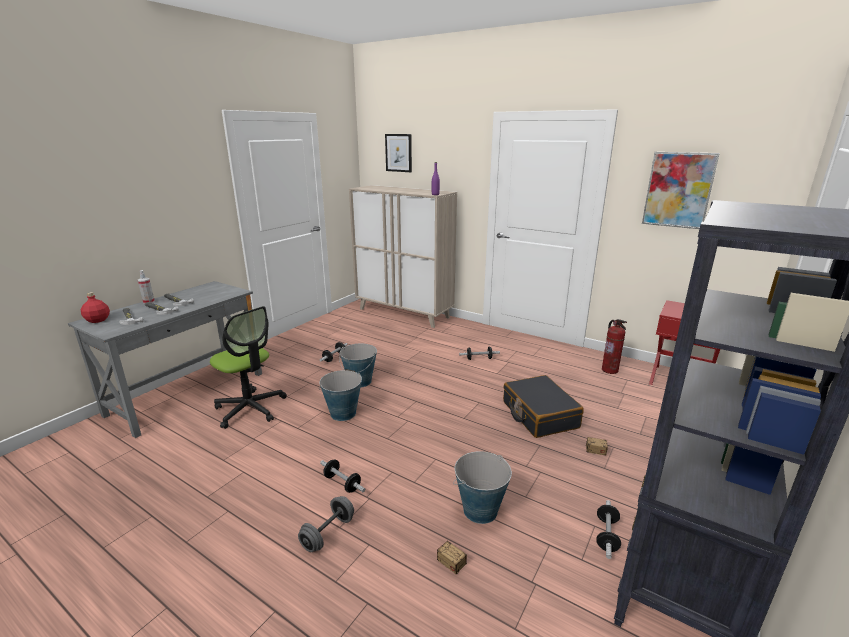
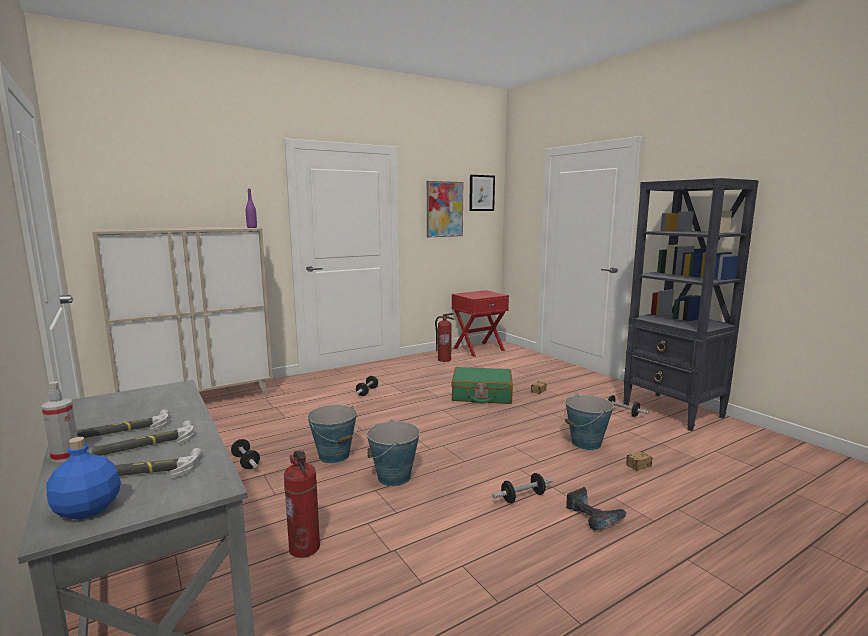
camera: 65 degrees left, 10 degrees down
red bottle [81,292,110,323] -> blue bottle [46,437,121,520]
office chair [210,306,287,429] -> fire extinguisher [284,450,320,558]
grey dumbbell [298,496,354,552] -> power drill [566,487,626,531]
picture [385,134,412,172] -> picture moved to [469,175,495,211]
black suitcase [503,375,584,438] -> green suitcase [451,367,513,404]

